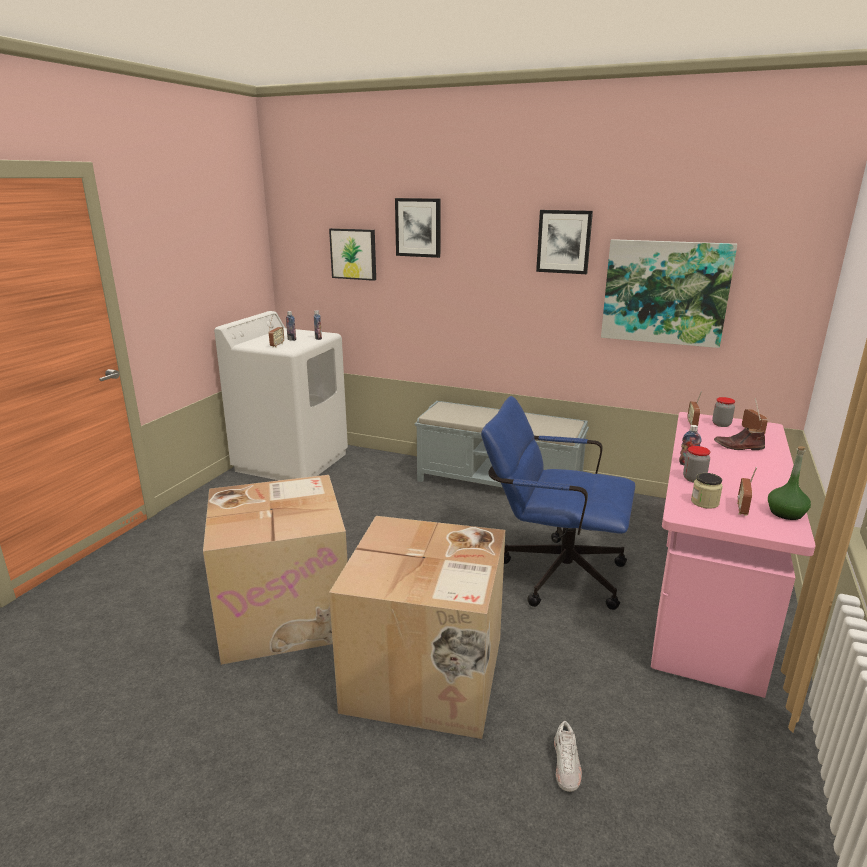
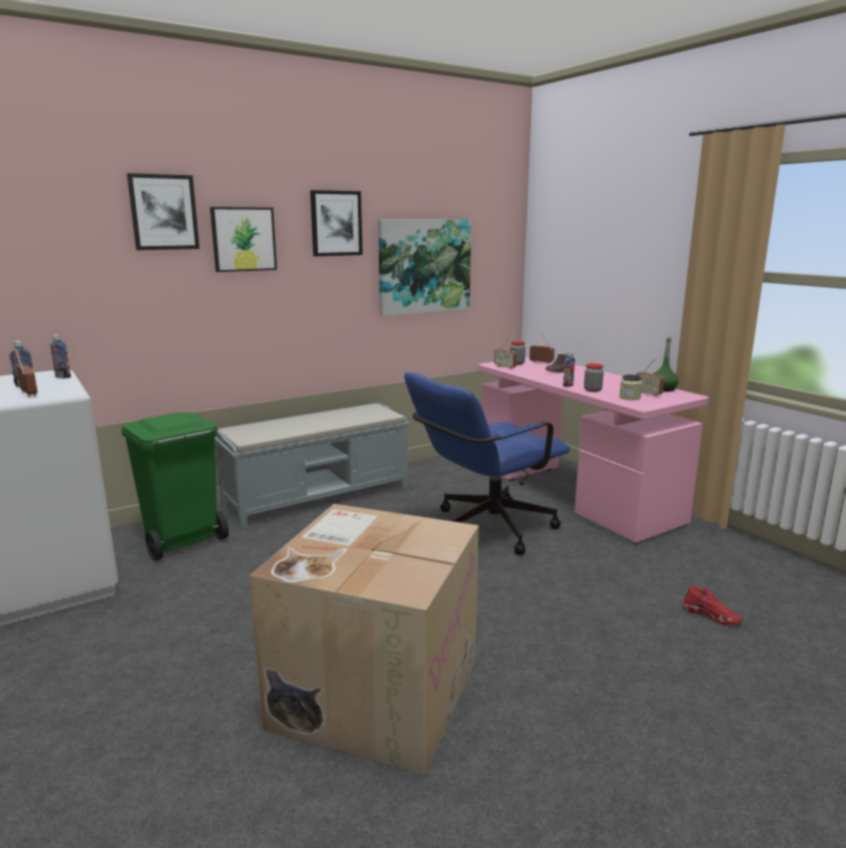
camera: 55 degrees left, 5 degrees down
picture [329,228,376,281] -> picture moved to [210,207,277,272]
cardboard box [329,516,505,739] -> none
white shoe [554,721,582,792] -> red shoe [683,585,742,626]
none -> green trash can [121,412,229,561]

